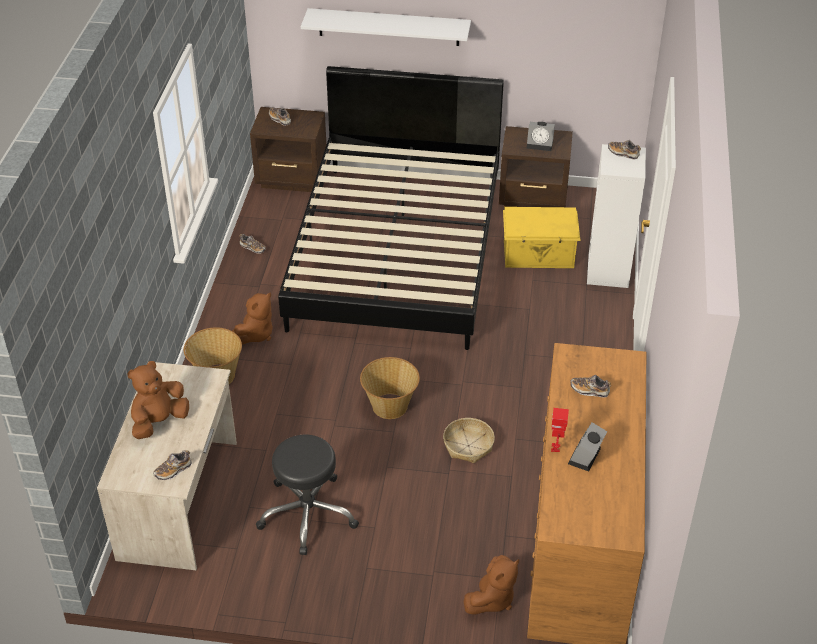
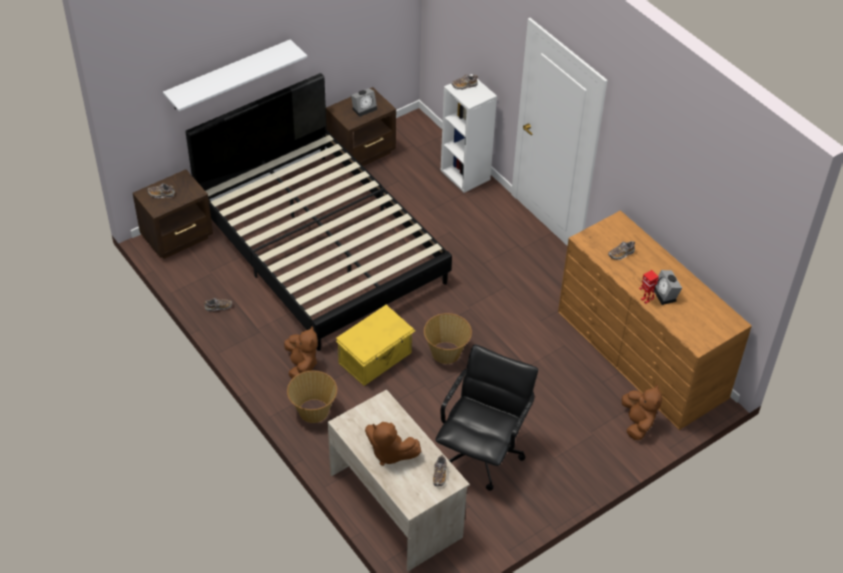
camera: 45 degrees left, 5 degrees up
brown plush toy [127,361,189,439] -> brown plush toy turned 60 degrees counterclockwise [365,422,421,466]
black stool [256,435,359,555] -> black office chair [435,345,538,491]
basket [443,418,495,463] -> none
yellow storage box [503,207,581,268] -> yellow storage box moved to [336,305,415,386]

